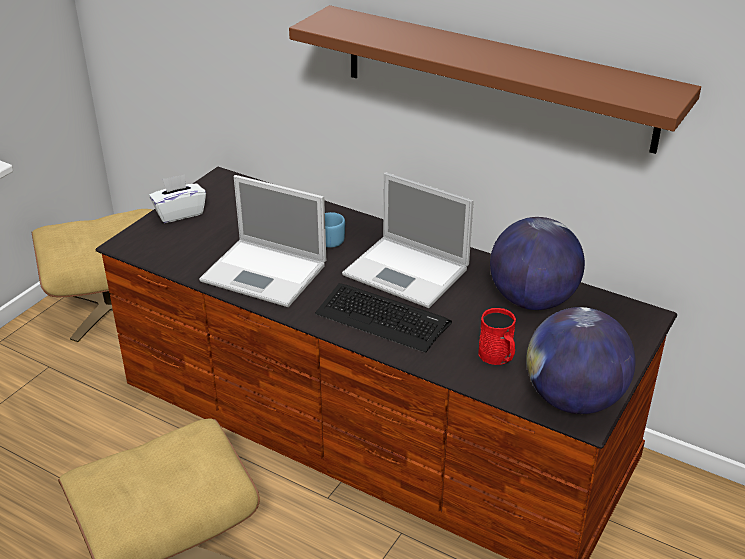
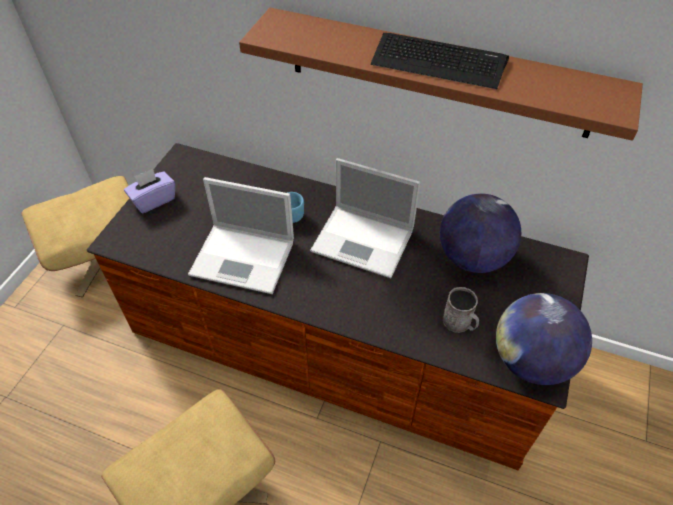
camera: 10 degrees left, 15 degrees up
white tissue box [149,174,206,223] -> purple tissue box [124,169,175,213]
keyboard [315,283,452,353] -> keyboard moved to [371,33,509,89]
red mug [478,308,516,365] -> grey mug [443,287,479,333]

